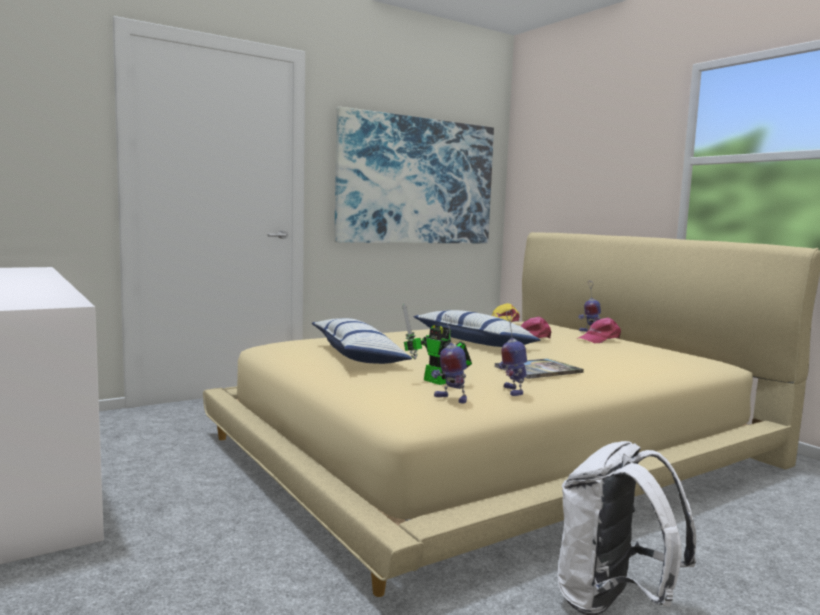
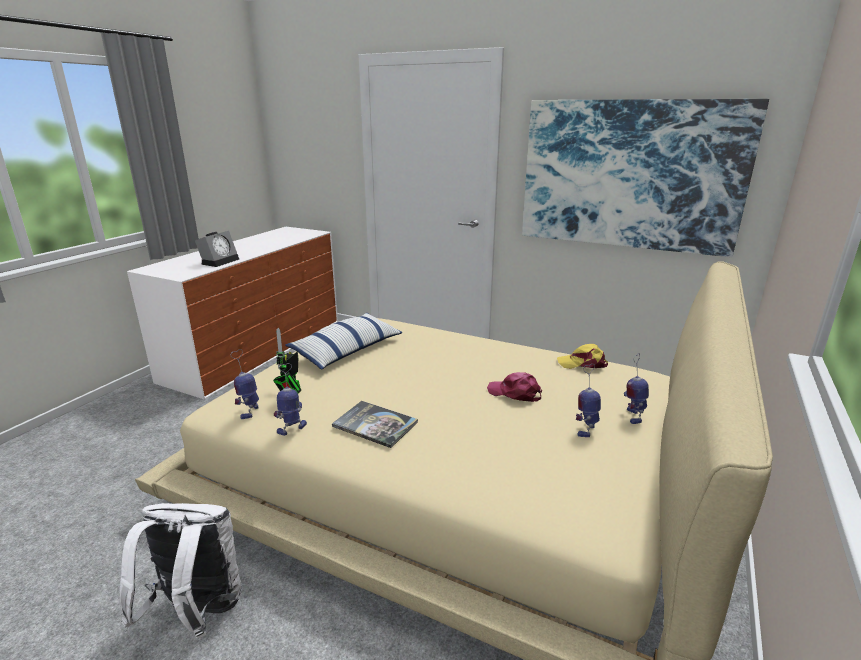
camera: 60 degrees right, 15 degrees up
pillow [414,310,540,347] -> none
pink cap [577,317,621,343] -> toy robot [576,364,601,437]
none -> alarm clock [195,231,239,267]

